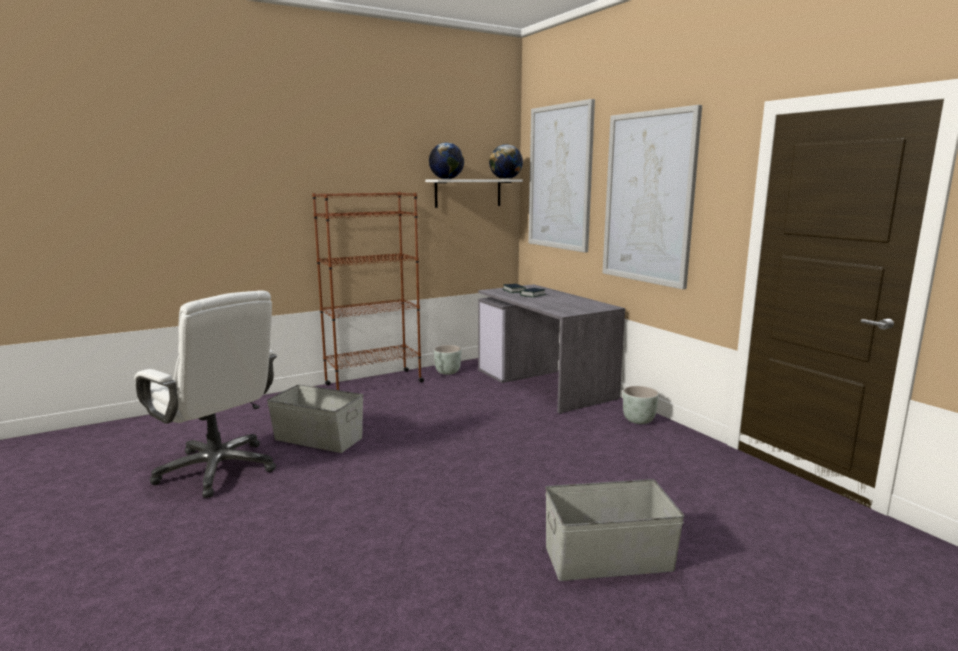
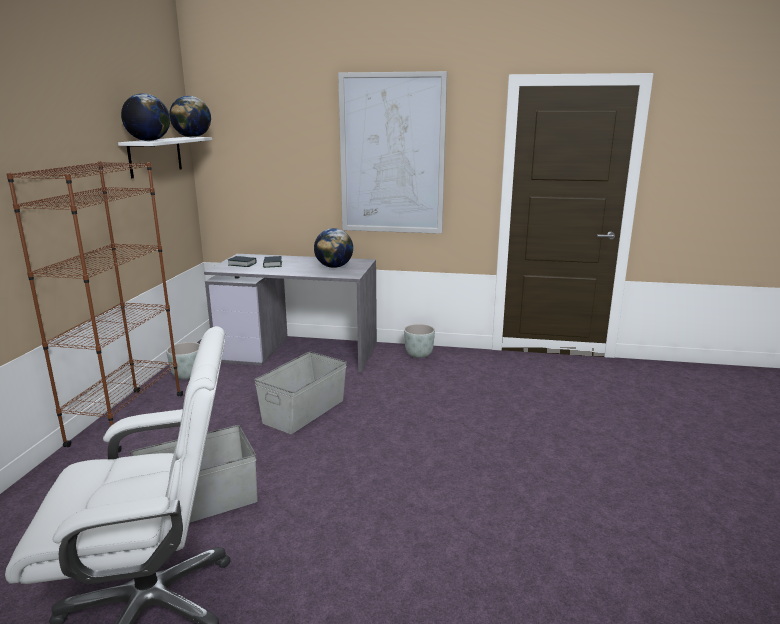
camera: 50 degrees left, 5 degrees up
picture [528,99,595,253] -> none
grey storage box [545,479,684,581] -> grey storage box moved to [254,352,347,434]
none -> globe [314,228,353,268]

